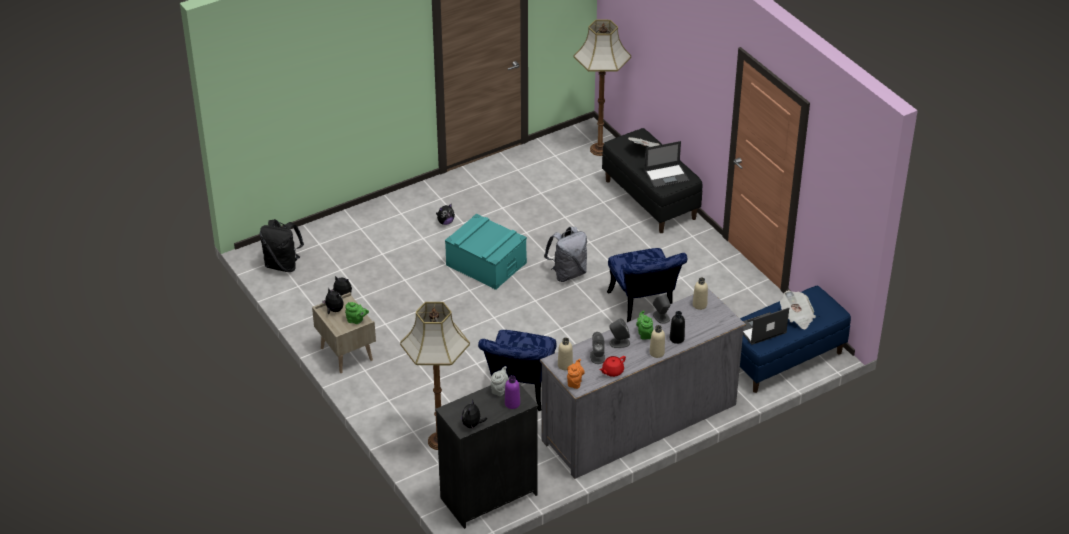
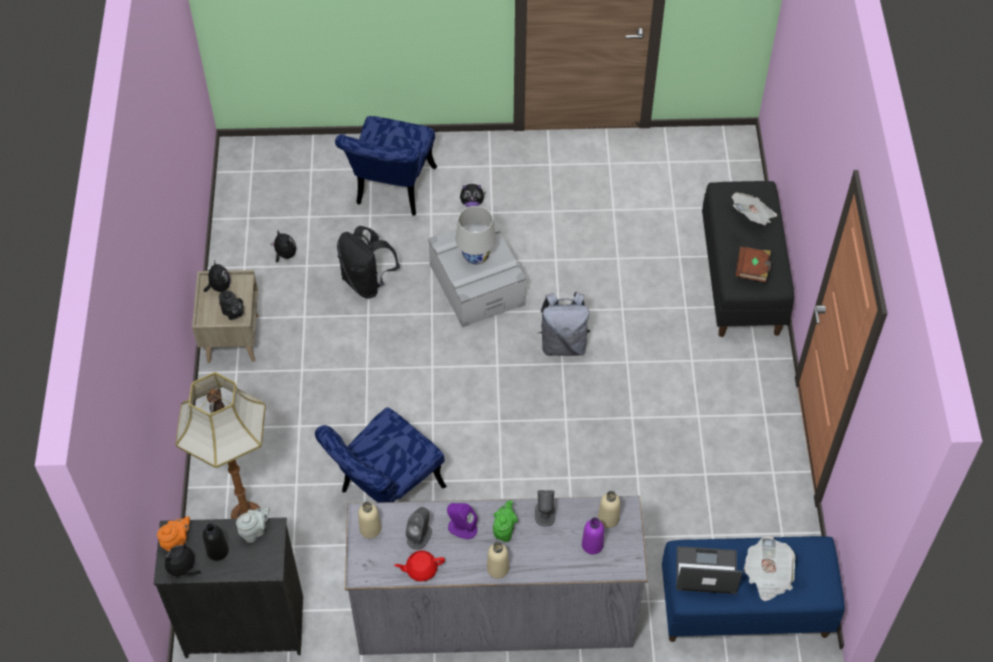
camera: 30 degrees right, 15 degrees up
black backpack [260,219,304,272] -> black backpack moved to [337,226,400,299]
green teapot [345,302,369,324] -> black teapot [219,290,244,320]
turquoise storage box [445,214,527,290] -> grey storage box [428,220,526,328]
purple bottle [505,375,520,409] -> purple bottle moved to [582,517,604,554]
orange teapot [567,359,585,389] -> orange teapot moved to [157,516,190,551]
floor lamp [574,20,631,156] -> none
blue chair [607,248,687,322] -> blue chair moved to [335,116,437,216]
grey speaker [609,318,630,348] -> purple speaker [447,503,477,539]
laptop [645,141,690,189] -> brown book [736,246,772,282]
black bottle [670,311,685,344] -> black bottle moved to [203,523,229,561]
none -> white table lamp [456,206,496,264]

